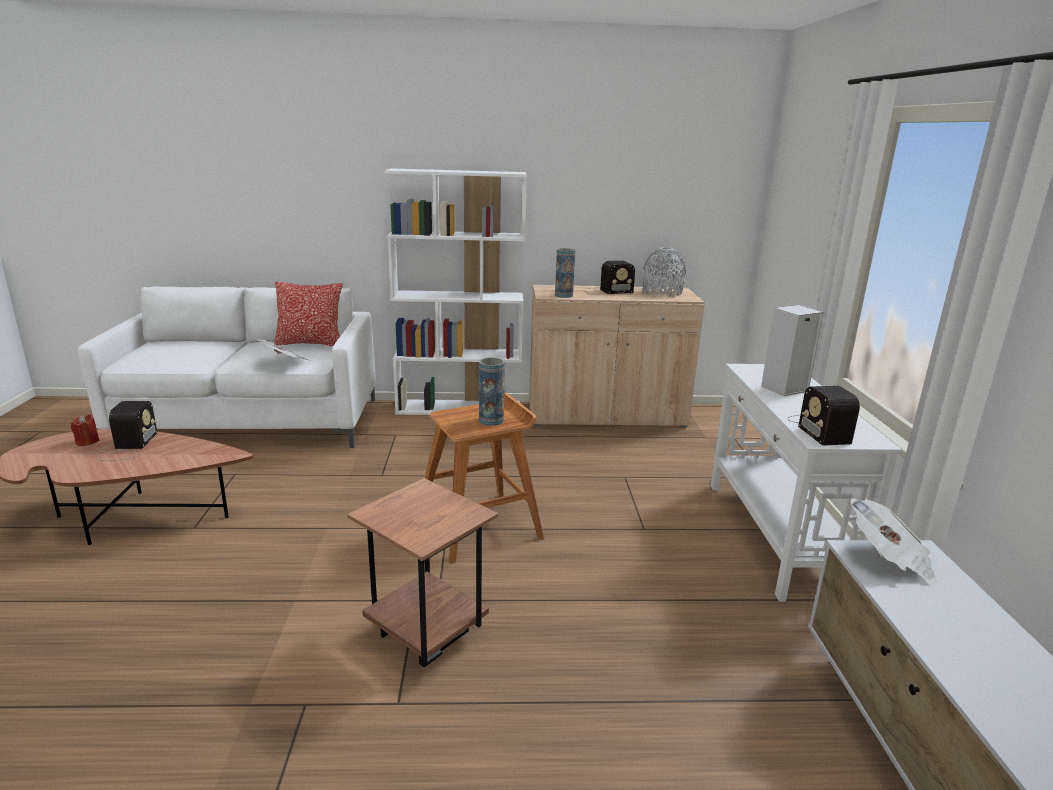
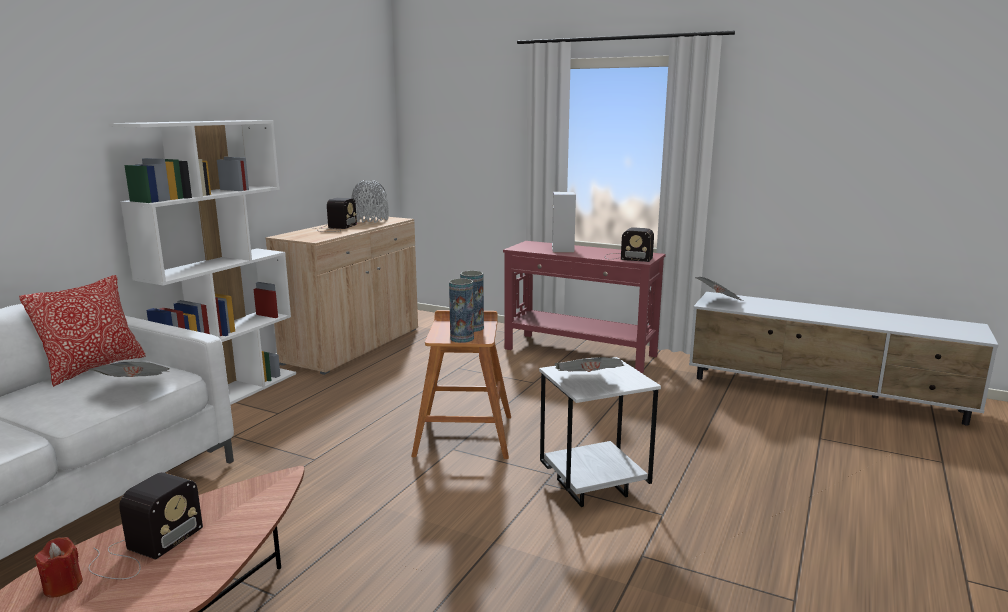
camera: 60 degrees left, 5 degrees down
radio [89,401,157,461] -> radio turned 90 degrees clockwise [88,472,203,579]
brown side table [347,478,498,667] -> white side table [539,357,661,507]
vase [555,248,575,298] -> vase moved to [449,278,474,343]
white console table [711,364,902,602] -> red console table [503,241,666,373]
none -> newspaper [555,357,624,372]

